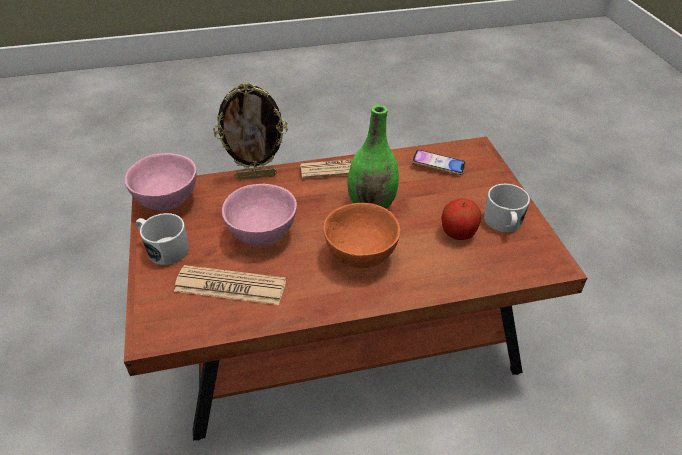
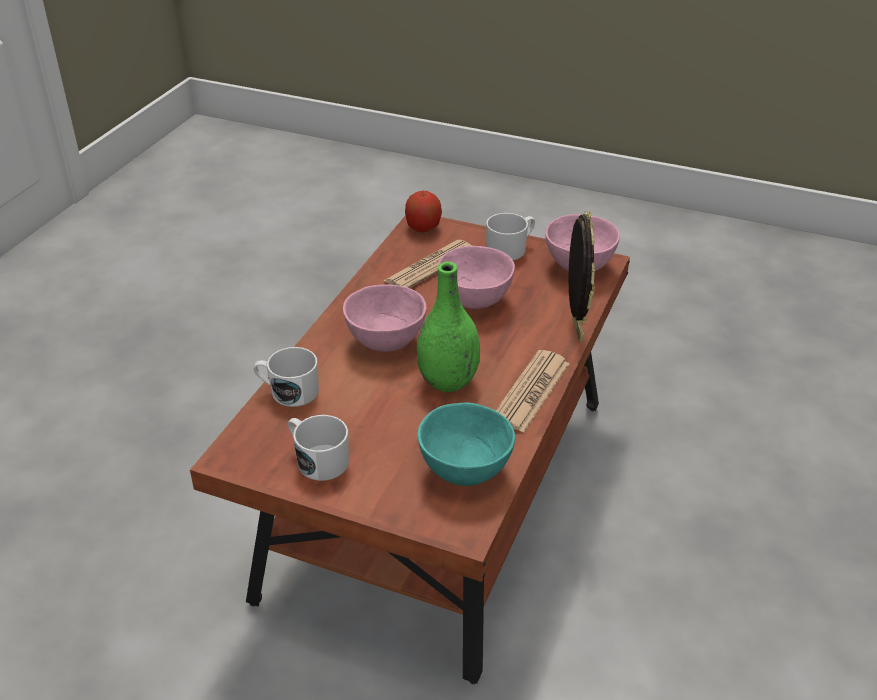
camera: 125 degrees right, 5 degrees down
picture frame [213,83,288,179] -> picture frame turned 150 degrees clockwise [569,212,595,342]
orange bowl [323,203,400,268] -> pink bowl [343,284,426,352]
phone [412,150,466,175] -> turquoise bowl [418,403,515,486]
apple [441,198,481,240] -> apple moved to [405,191,442,232]
none -> white mug [254,347,319,407]

